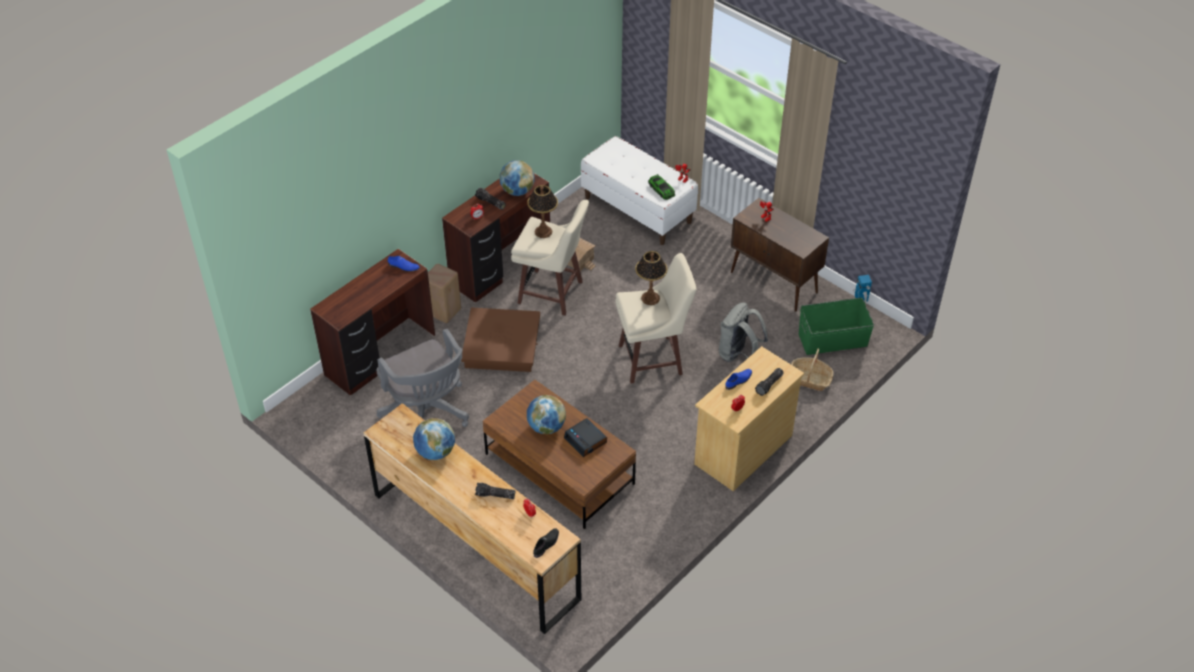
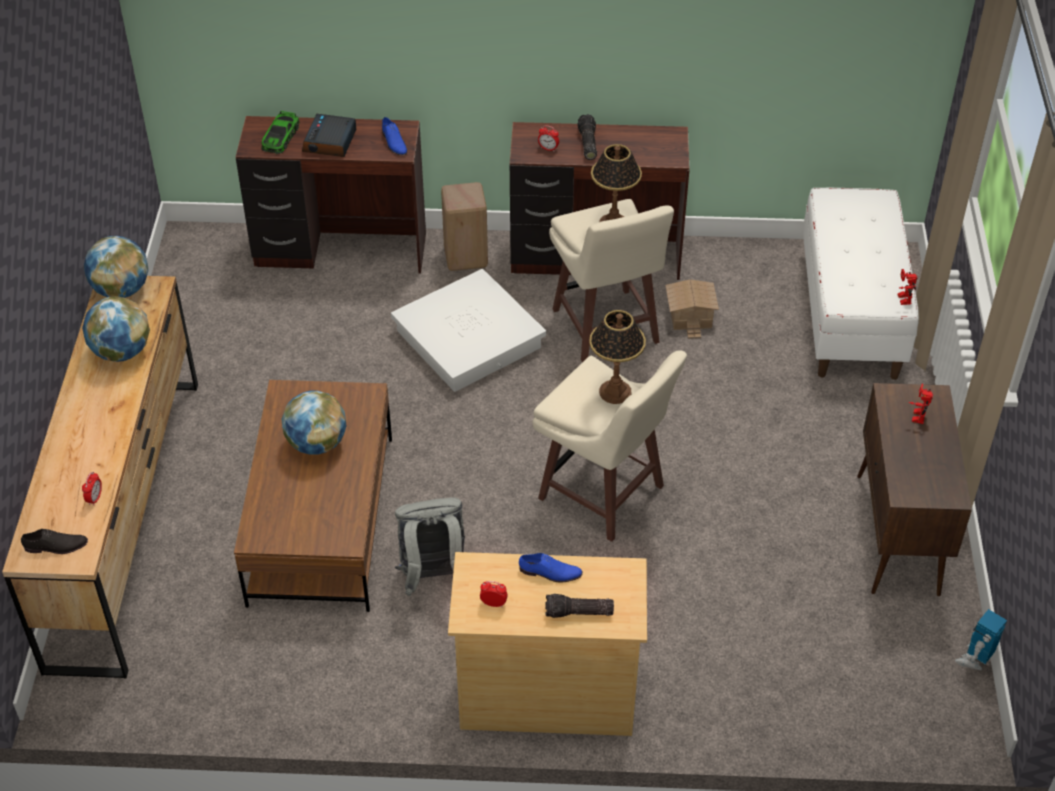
camera: 50 degrees right, 0 degrees up
grey office chair [376,329,469,427] -> none
brown storage box [461,308,540,372] -> white storage box [391,269,546,392]
flashlight [475,483,515,499] -> none
globe [500,160,535,196] -> globe moved to [84,236,149,298]
alarm clock [564,418,607,457] -> alarm clock moved to [302,114,356,157]
toy car [648,174,675,200] -> toy car moved to [261,111,299,154]
grey backpack [719,302,768,362] -> grey backpack moved to [395,497,465,596]
basket [791,348,833,391] -> none
green storage box [799,298,874,355] -> none

